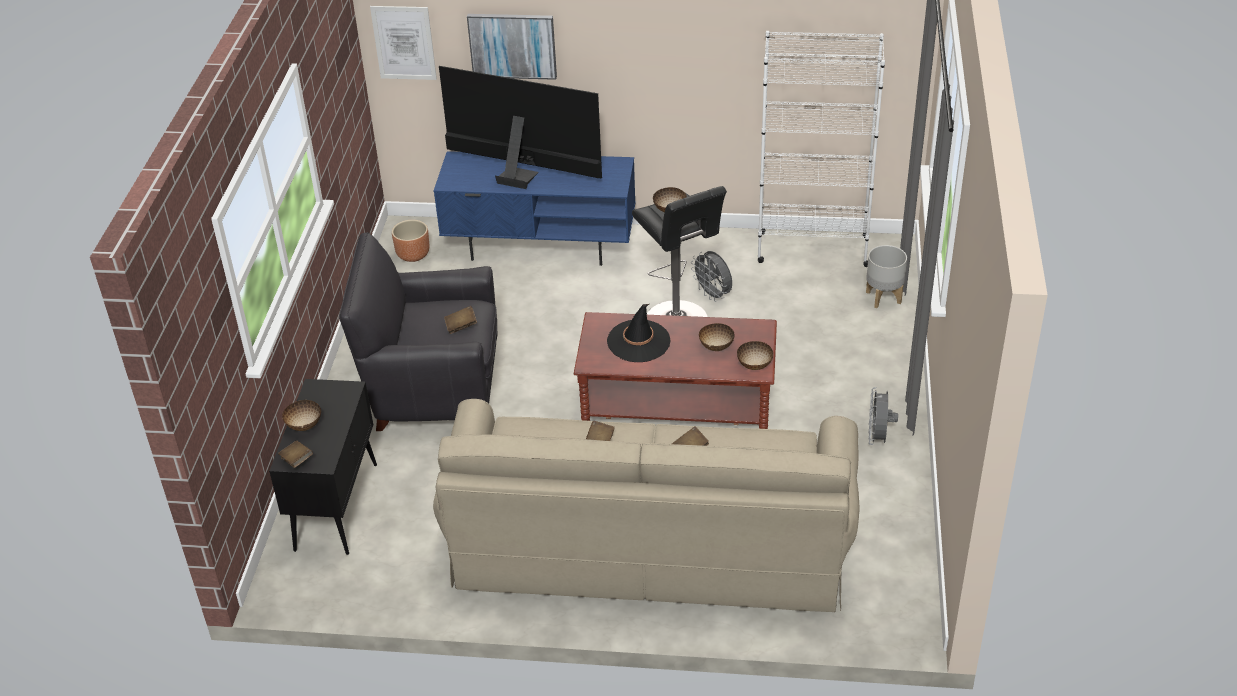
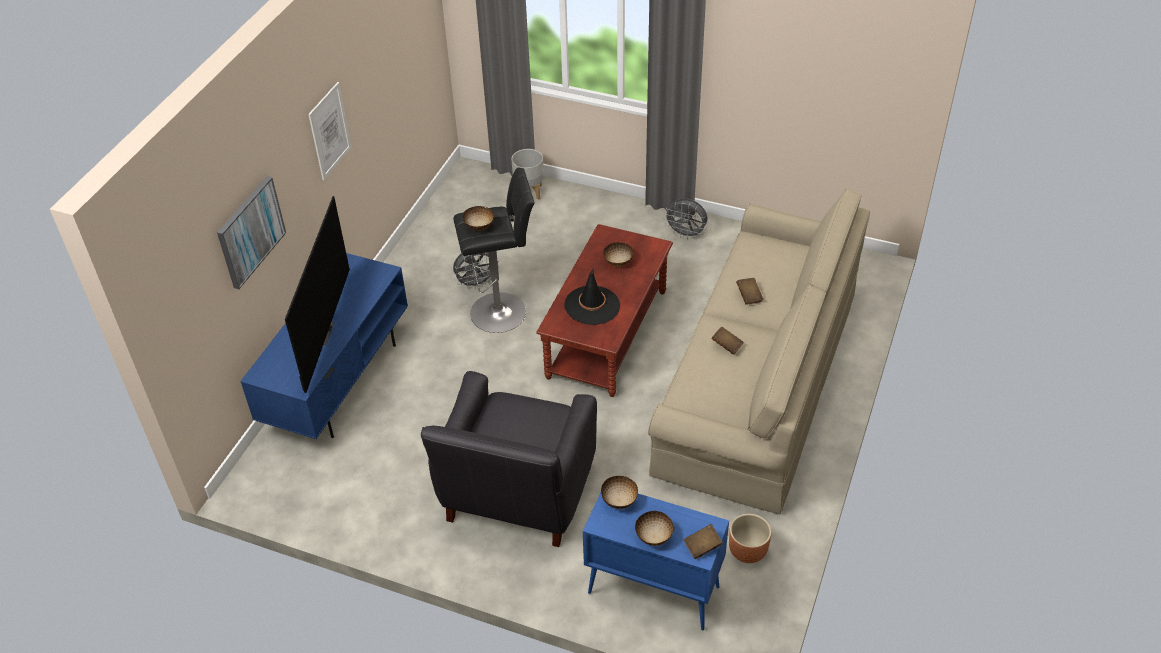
camera: 75 degrees left, 5 degrees up
black cabinet [269,379,377,555] -> blue cabinet [583,493,729,630]
picture [370,6,437,80] -> picture moved to [308,82,352,180]
brown planter [392,220,429,262] -> brown planter moved to [729,514,771,563]
television [439,66,602,189] -> television turned 150 degrees clockwise [285,196,350,393]
brown book [444,306,477,334] -> none
bowl [737,341,773,370] -> bowl moved to [601,476,638,509]
white bookcase [758,31,885,267] -> none

